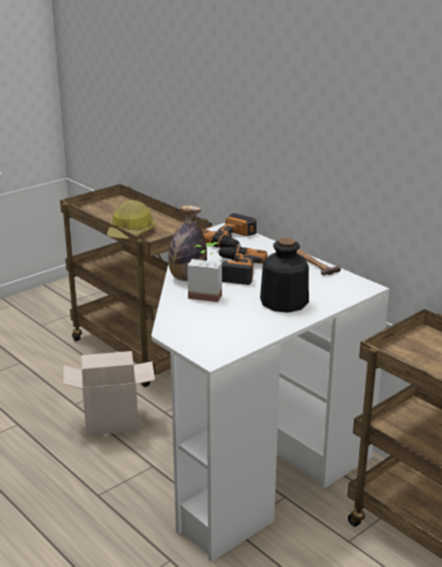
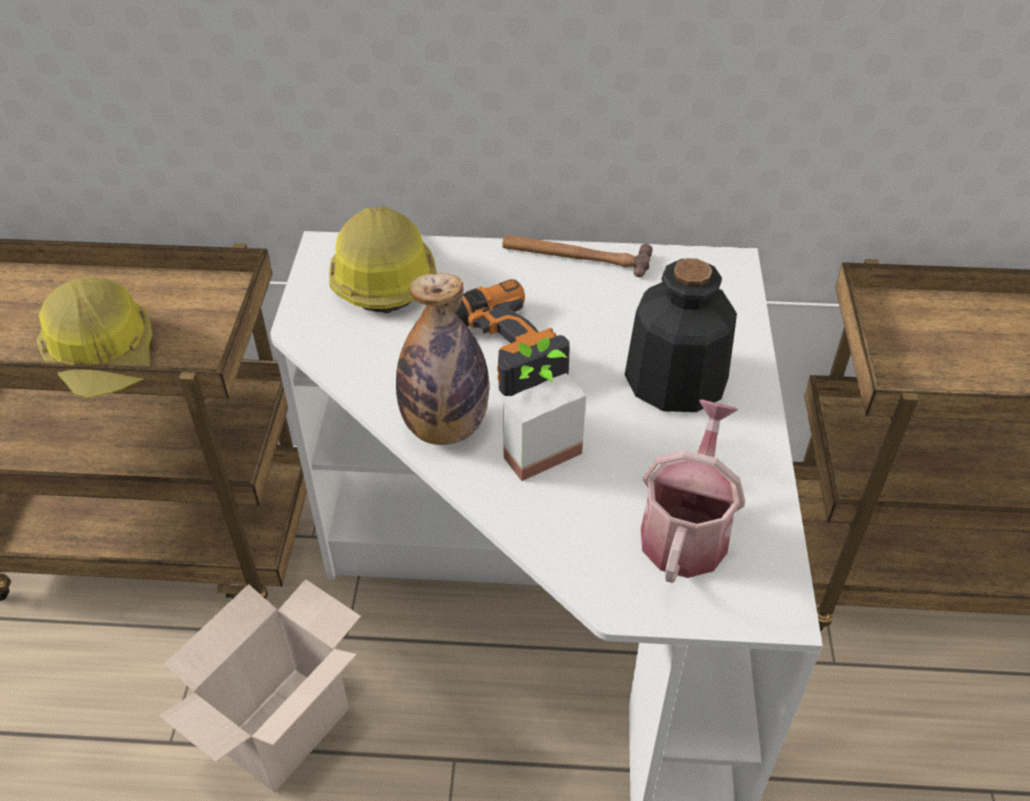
camera: 45 degrees left, 20 degrees up
power drill [202,213,256,248] -> hard hat [329,206,437,313]
none -> watering can [641,399,745,583]

